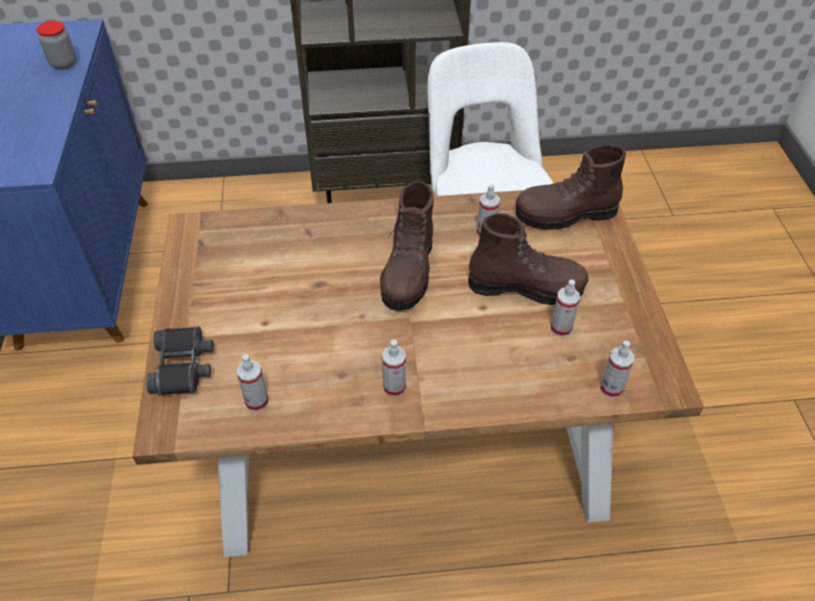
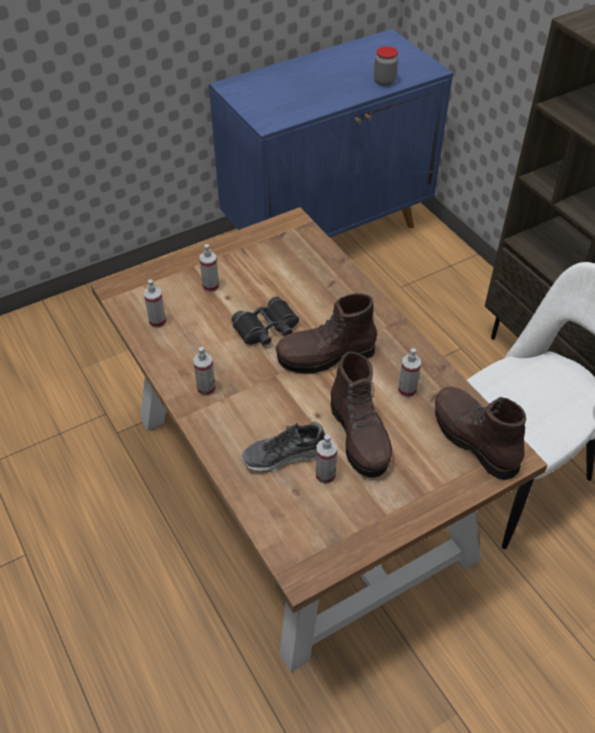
camera: 65 degrees right, 0 degrees up
black binoculars [146,326,214,395] -> black binoculars moved to [232,297,299,346]
spray bottle [600,341,634,398] -> spray bottle moved to [199,244,219,292]
none -> shoe [241,422,325,473]

